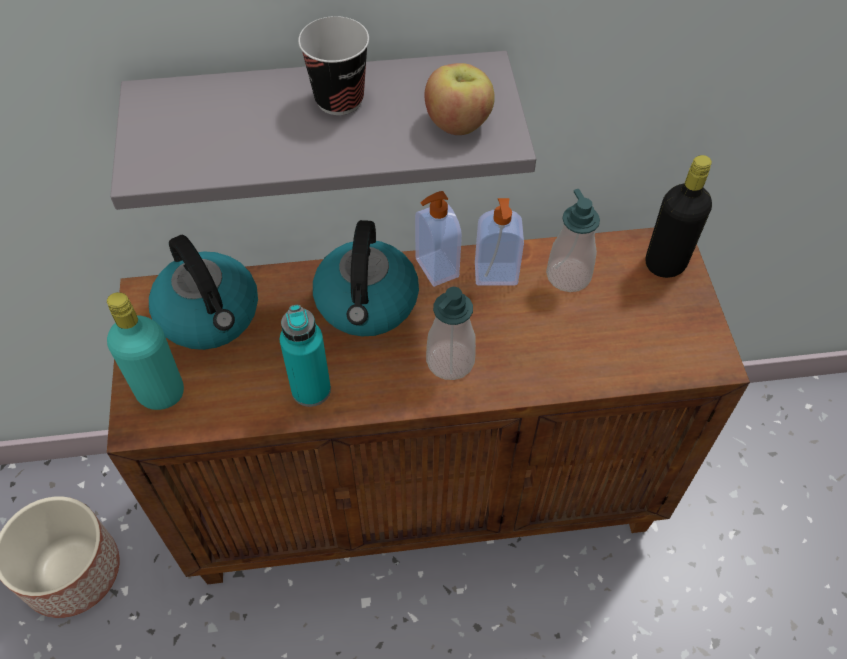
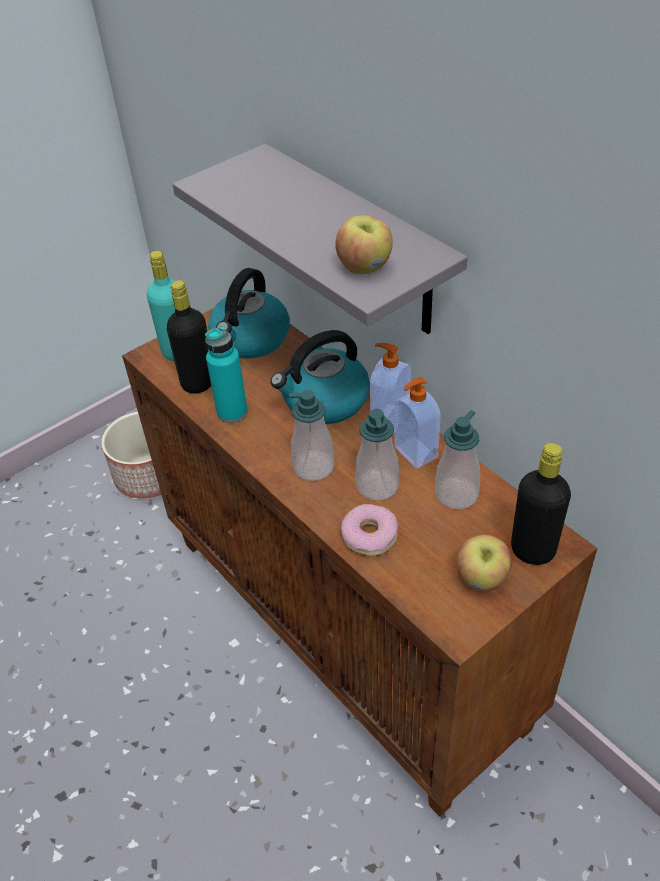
camera: 60 degrees right, 10 degrees down
cup [298,16,369,115] -> none
none -> black bottle [167,280,211,394]
none -> donut [341,504,398,556]
none -> soap dispenser [356,409,399,500]
none -> apple [456,535,512,591]

